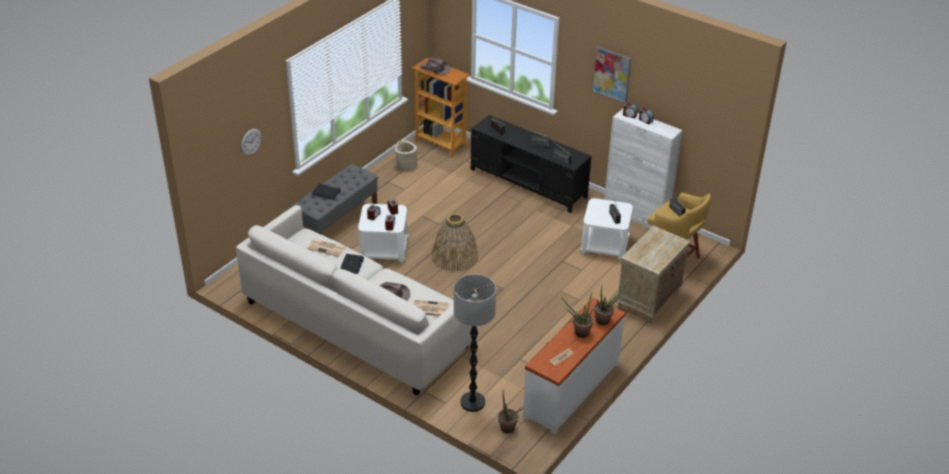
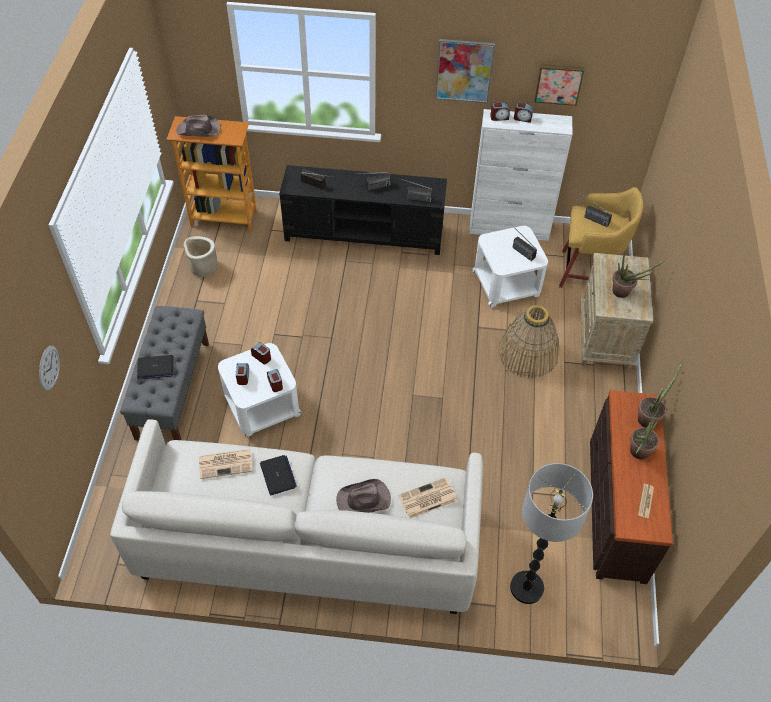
camera: 30 degrees left, 15 degrees up
basket [432,214,478,272] -> basket moved to [498,305,559,378]
potted plant [498,392,523,433] -> potted plant moved to [612,249,664,298]
white dresser [523,298,626,435] -> brown dresser [590,390,673,584]
none -> picture [535,64,584,106]

